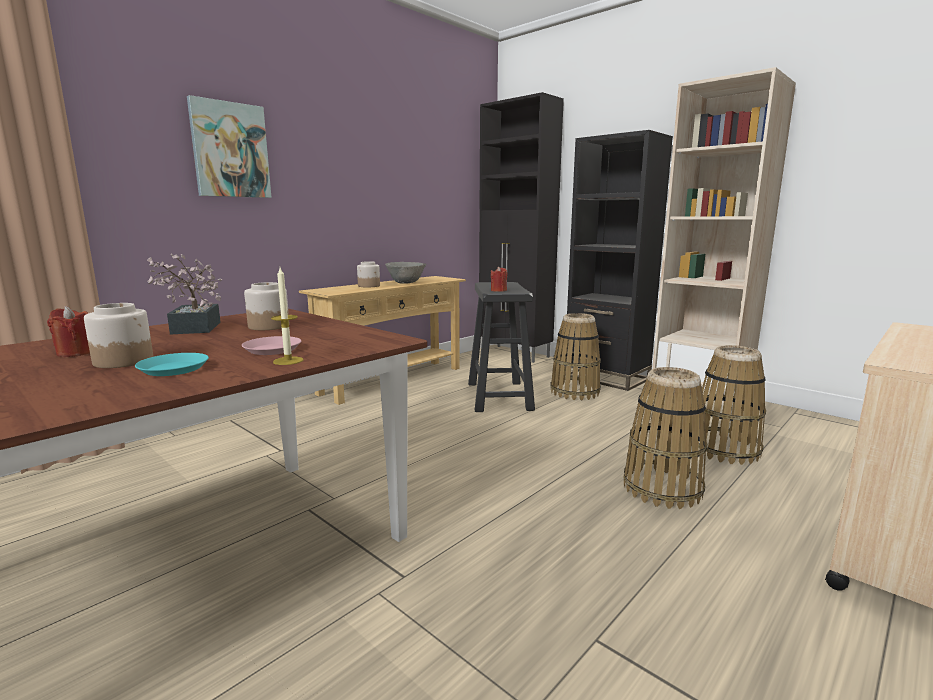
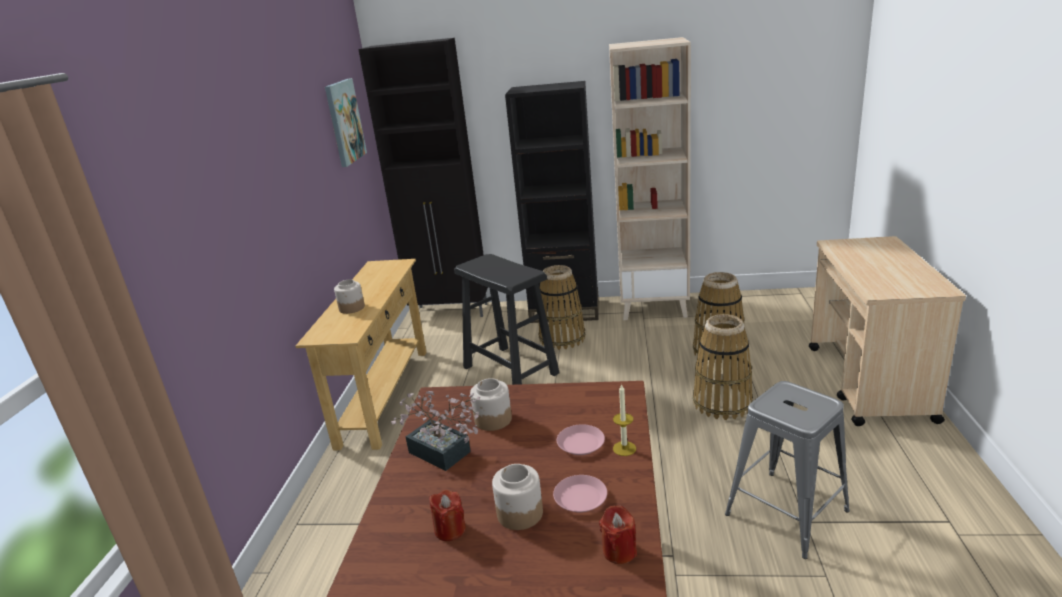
camera: 35 degrees left, 10 degrees up
turquoise plate [135,353,209,376] -> pink plate [553,475,607,512]
picture [187,95,272,198] -> picture moved to [325,78,367,167]
grey bowl [385,262,426,284] -> none
red candle [491,266,507,292] -> red candle moved to [599,506,637,564]
none -> grey stool [725,381,850,559]

